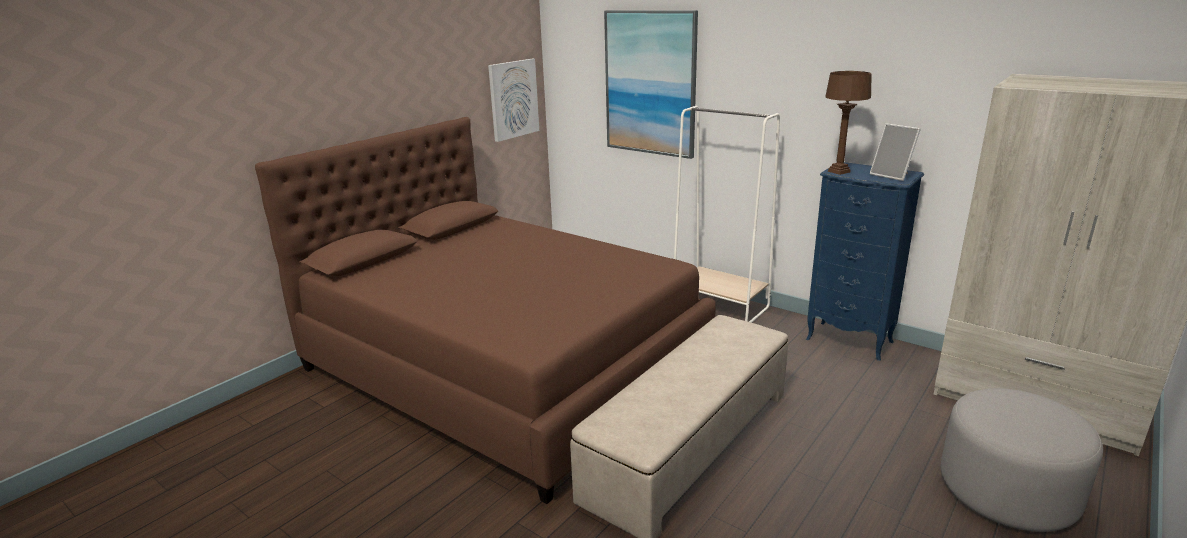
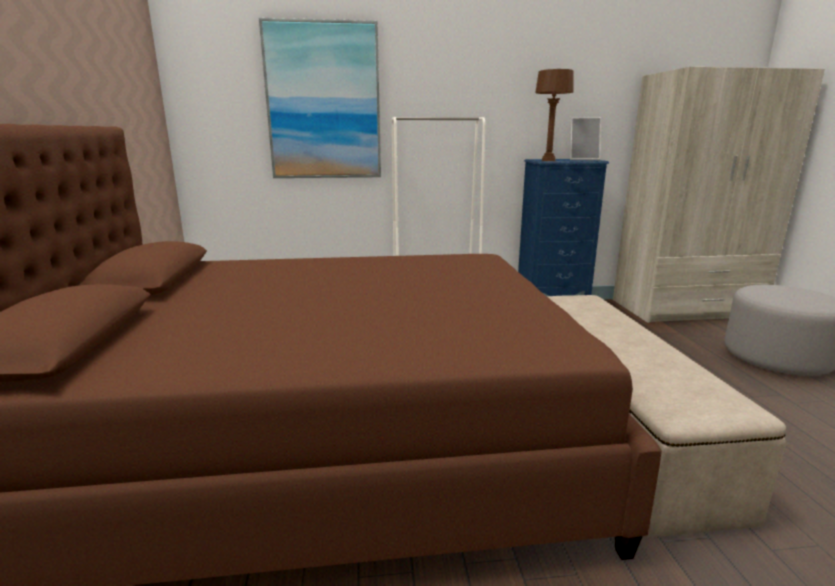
camera: 45 degrees left, 5 degrees down
picture [488,59,539,142] -> none

